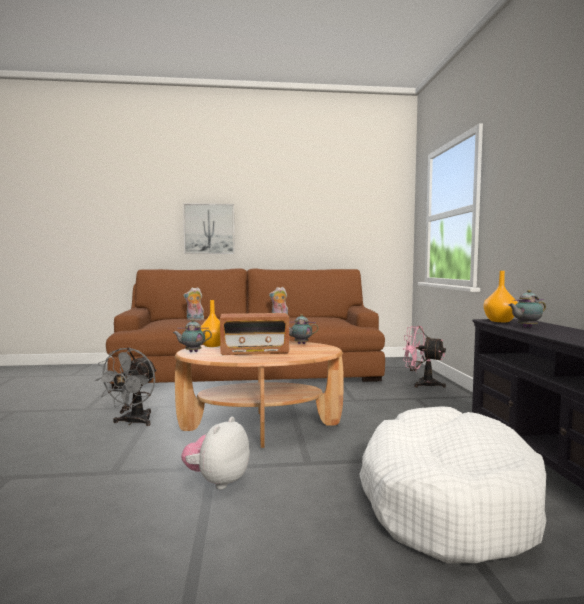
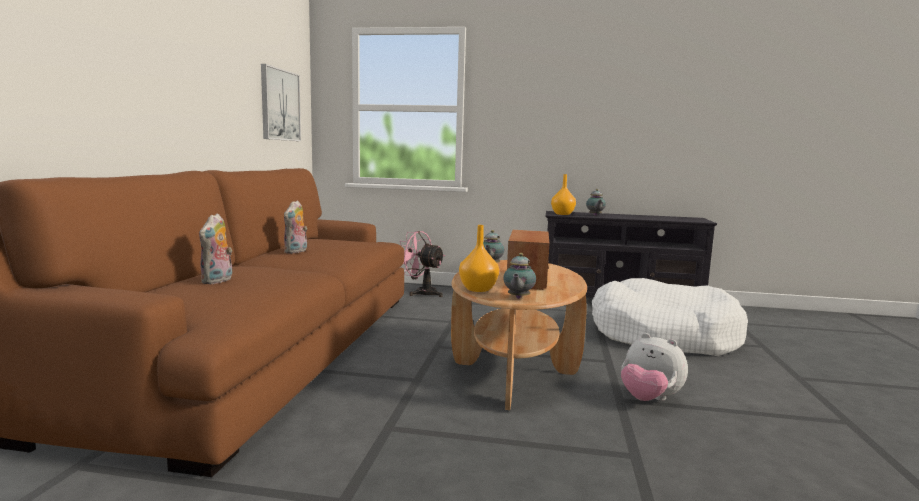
camera: 75 degrees left, 5 degrees up
grey fan [95,347,157,426] -> none
picture [183,203,235,254] -> picture moved to [261,64,301,141]
pink fan [402,326,446,388] -> pink fan turned 75 degrees clockwise [400,231,445,297]

